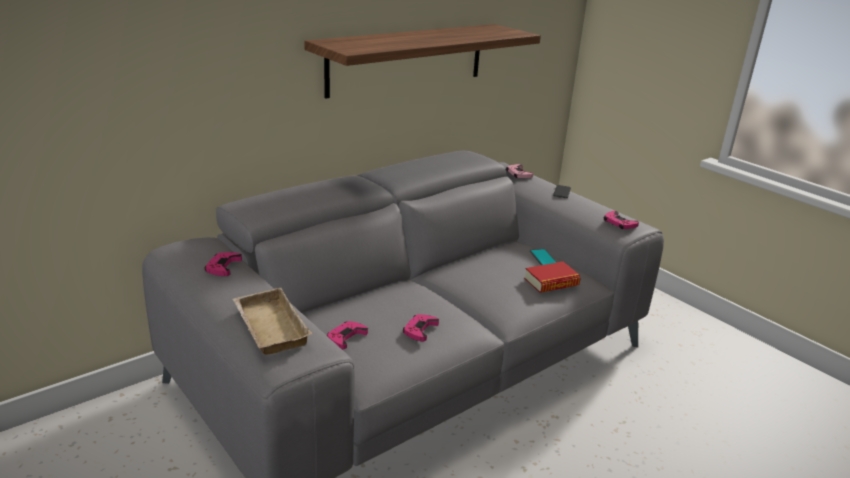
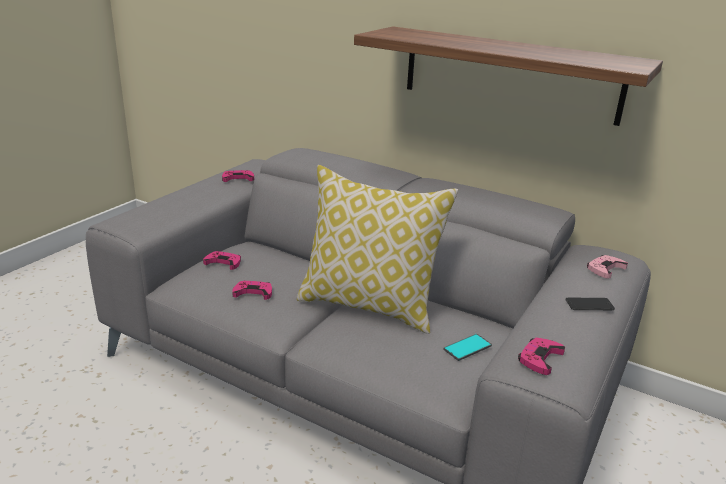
camera: 70 degrees right, 0 degrees up
beige tray [233,287,312,355] -> none
book [524,262,581,293] -> none
none -> pillow [297,165,458,334]

